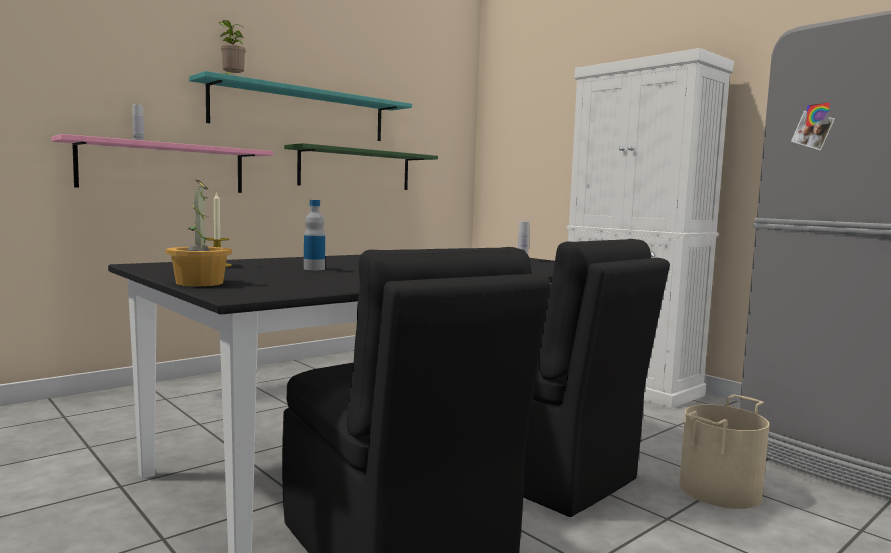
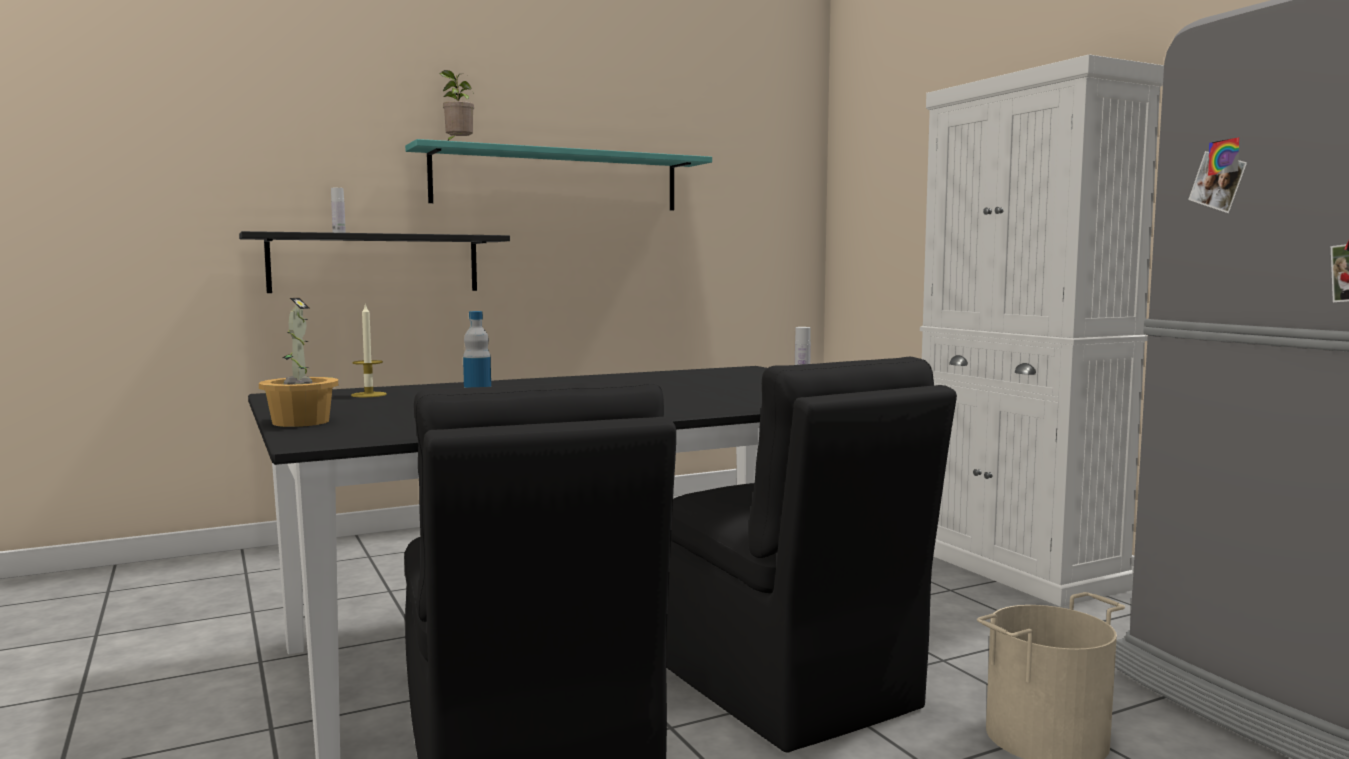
camera: 15 degrees right, 0 degrees up
pink shelf [51,134,273,193] -> black shelf [239,231,510,293]
green shelf [284,143,438,190] -> none

